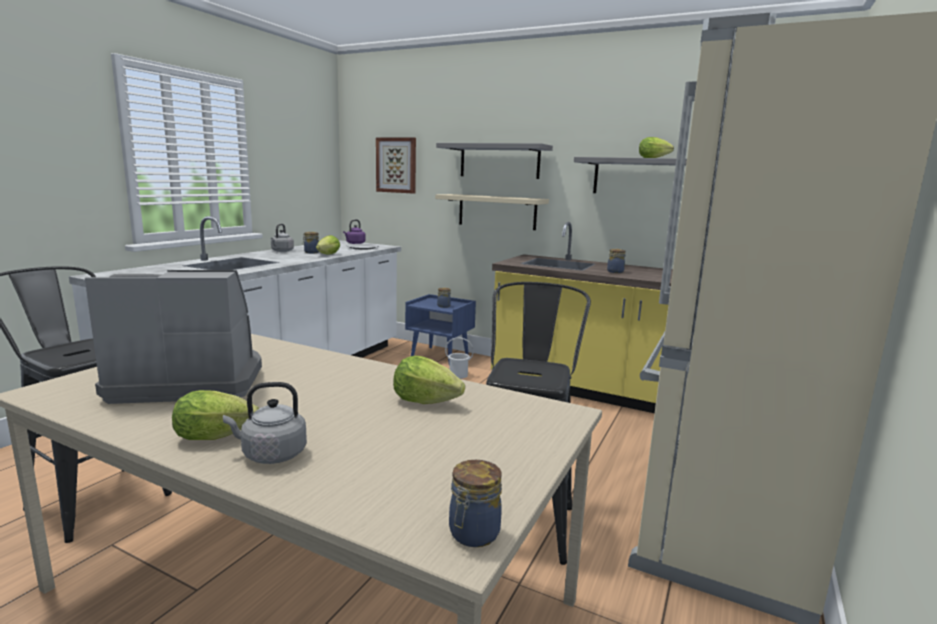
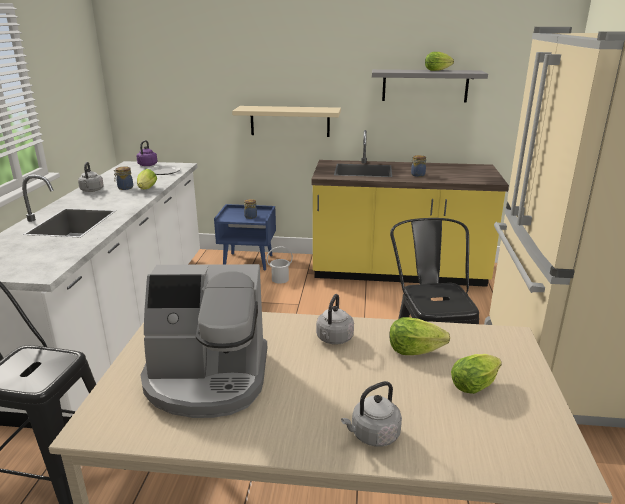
camera: 20 degrees left, 10 degrees up
coffee machine [85,270,262,404] -> coffee machine turned 150 degrees counterclockwise [141,264,267,418]
lettuce [172,390,259,440] -> lettuce moved to [451,354,502,394]
picture [376,137,416,194] -> none
grey shelf [436,143,553,179] -> none
jar [449,460,502,547] -> none
none -> grey kettle [316,294,354,345]

